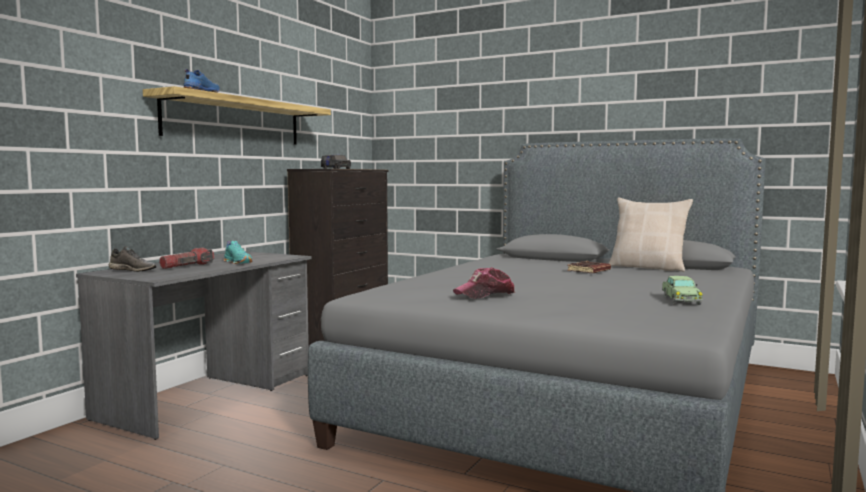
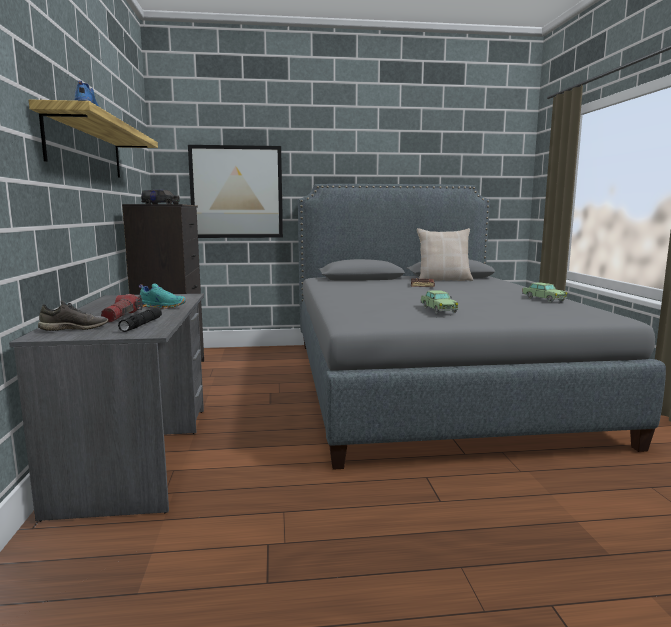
camera: 35 degrees left, 5 degrees up
cap [453,267,515,299] -> toy car [421,290,458,314]
none -> black flashlight [118,308,162,332]
none -> picture [188,145,283,238]

